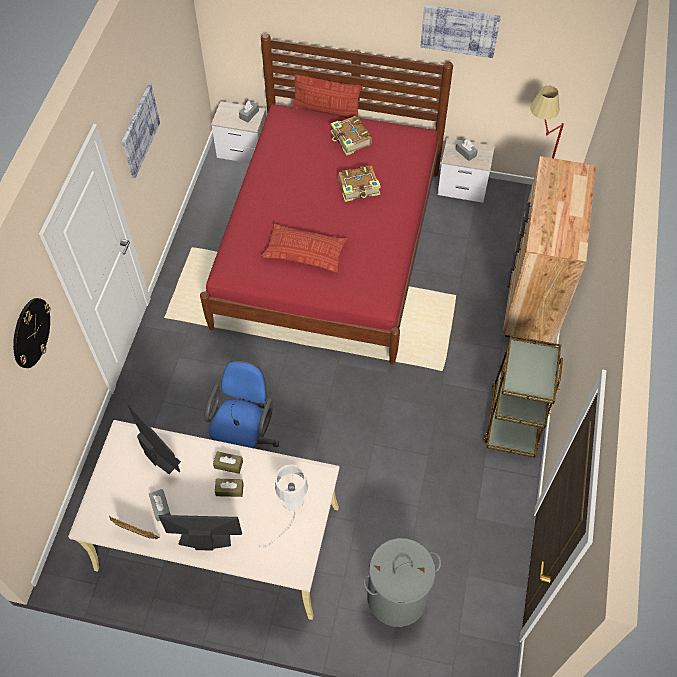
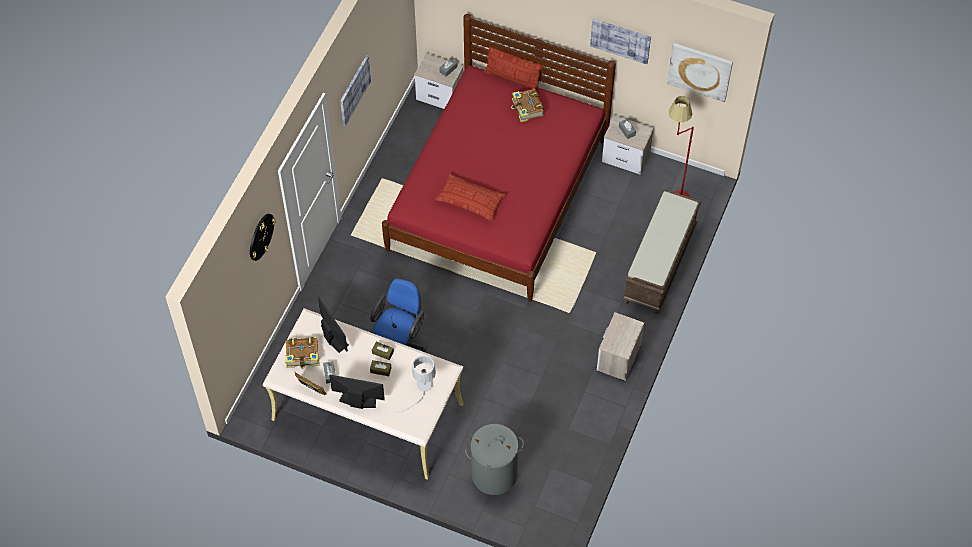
camera: 10 degrees right, 0 degrees up
book [338,165,381,202] -> book moved to [285,337,319,369]
brown cart [484,335,563,458] -> nightstand [597,312,644,381]
brown dresser [503,156,596,345] -> brown bench [622,189,701,314]
none -> picture [667,43,733,102]

